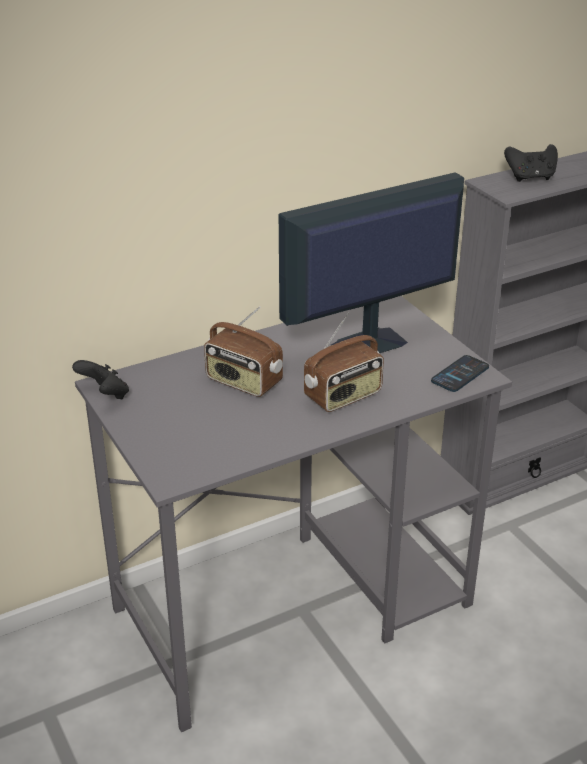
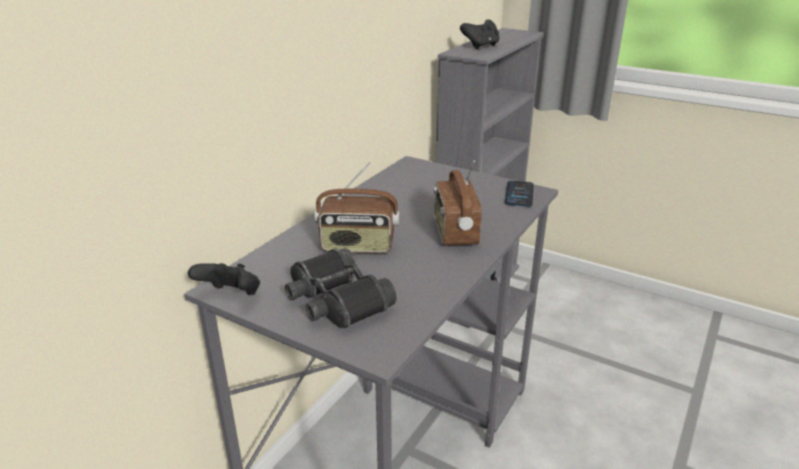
camera: 30 degrees left, 5 degrees down
monitor [279,172,464,353] -> none
radio [304,312,384,412] -> radio turned 150 degrees clockwise [434,161,482,246]
none -> black binoculars [285,248,397,328]

